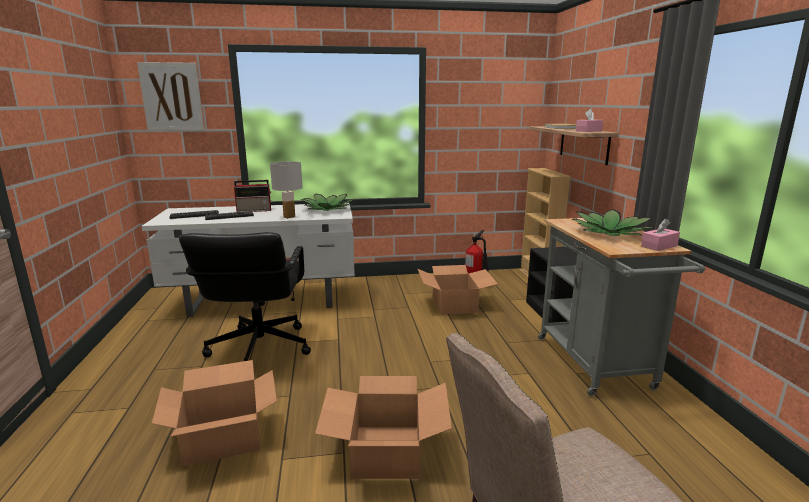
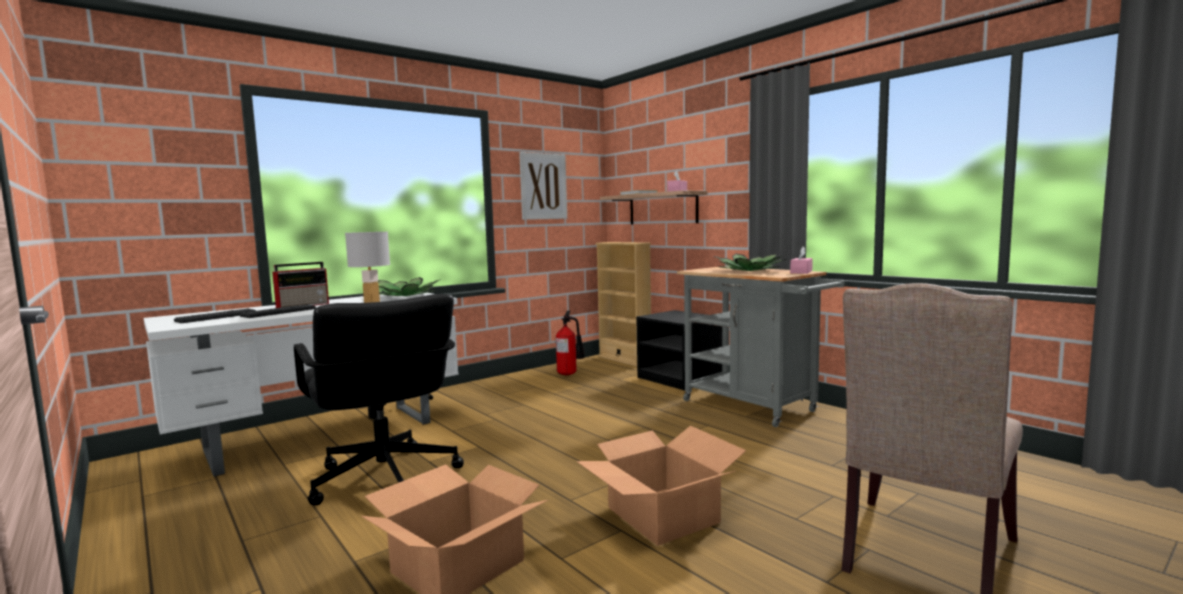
camera: 30 degrees left, 10 degrees down
picture [137,62,204,131] -> picture moved to [519,152,567,220]
cardboard box [418,265,498,315] -> none

